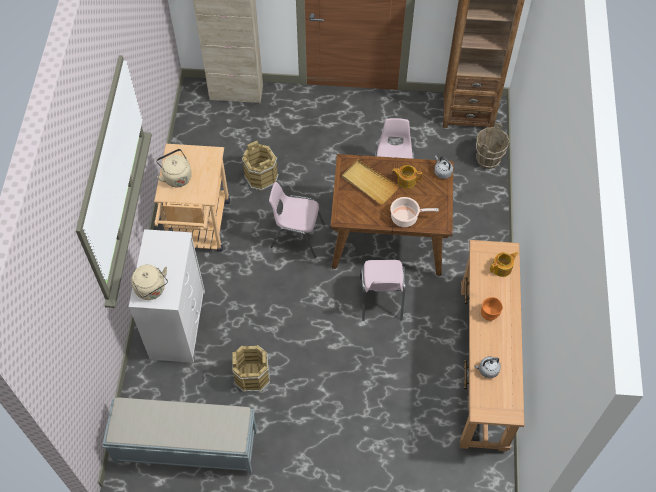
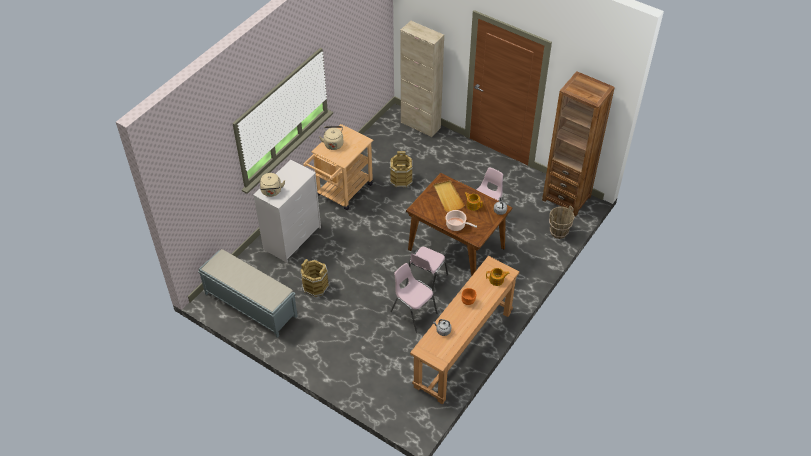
camera: 30 degrees right, 10 degrees down
pink chair [269,182,325,258] -> pink chair moved to [390,263,438,332]

